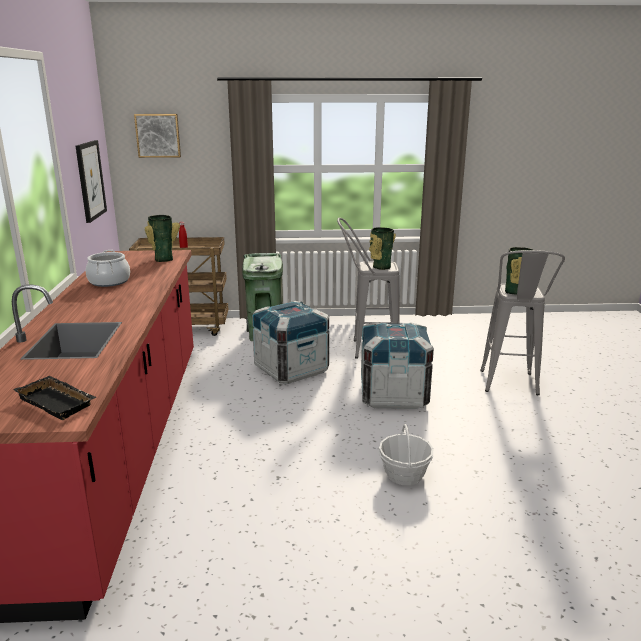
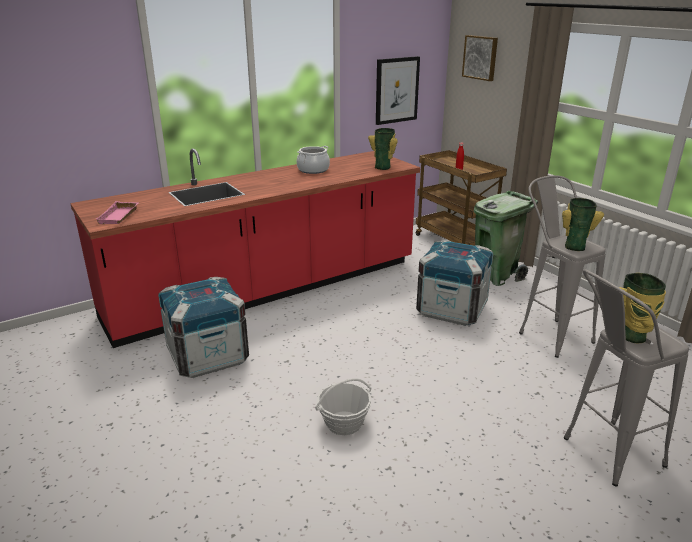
camera: 60 degrees right, 5 degrees up
black tray [13,376,97,420] -> pink tray [96,201,139,224]
crate [361,322,434,409] -> crate moved to [158,277,249,378]

